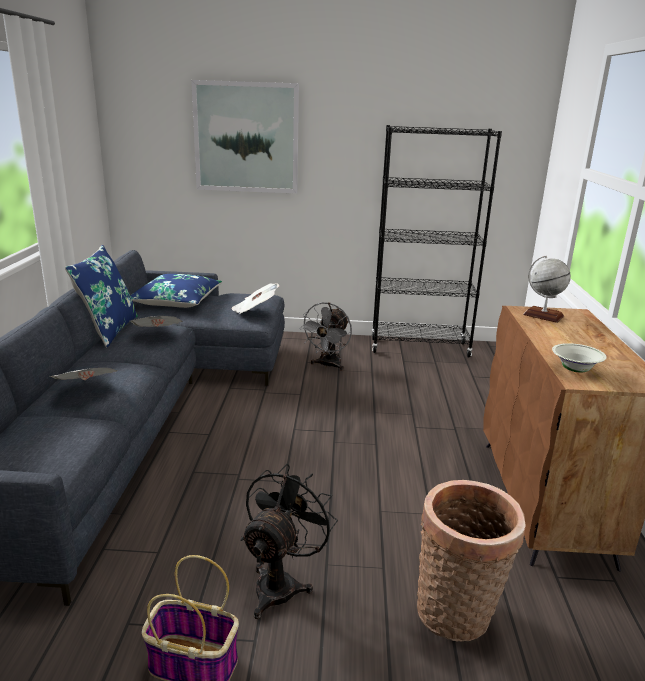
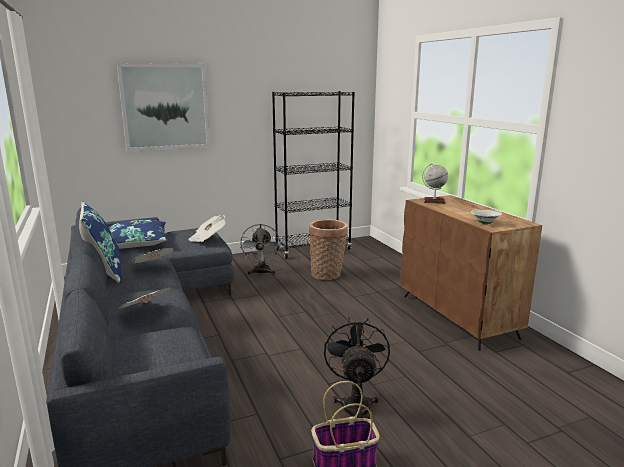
camera: 25 degrees left, 5 degrees down
basket [417,480,526,642] -> basket moved to [309,219,348,280]

